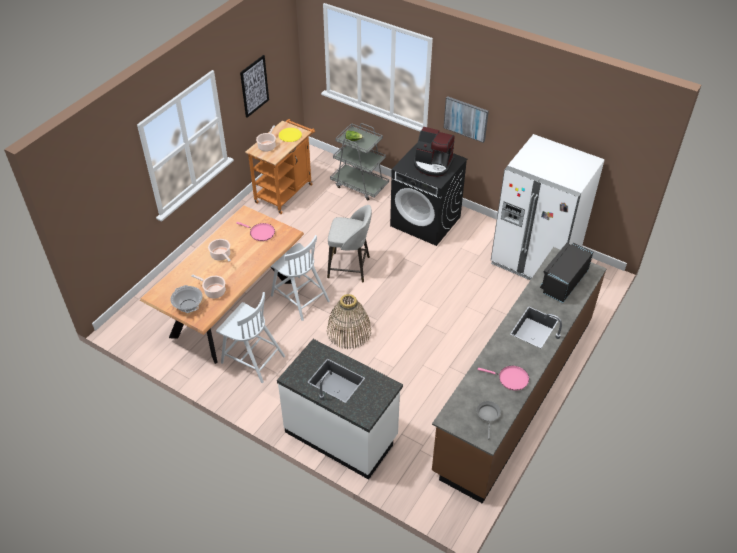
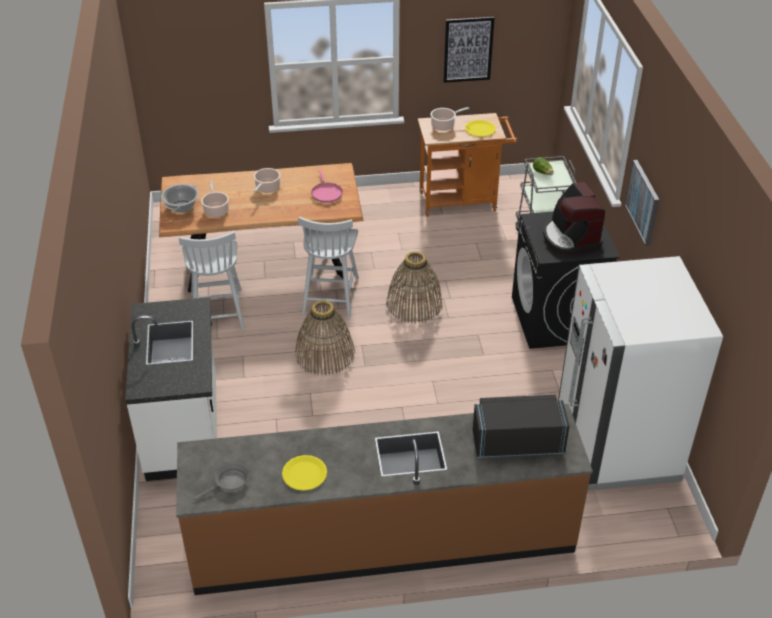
camera: 50 degrees right, 5 degrees down
grey stool [327,205,372,282] -> basket [386,252,442,323]
pink frying pan [478,366,529,391] -> yellow plate [282,455,327,491]

